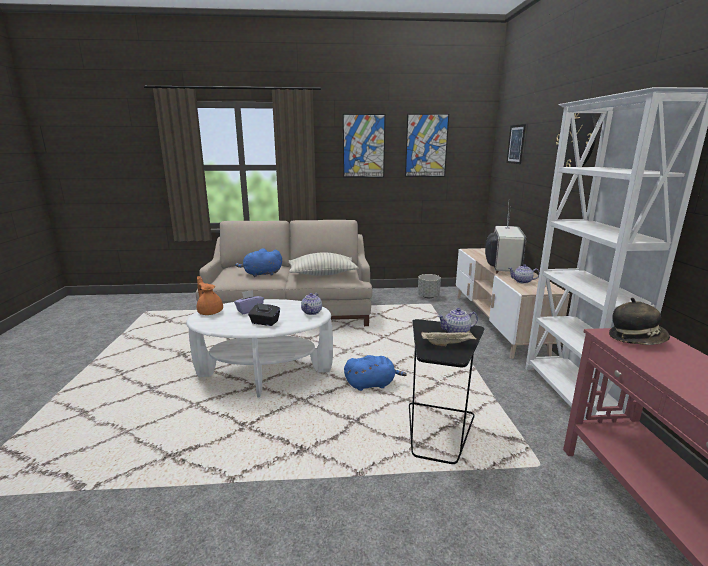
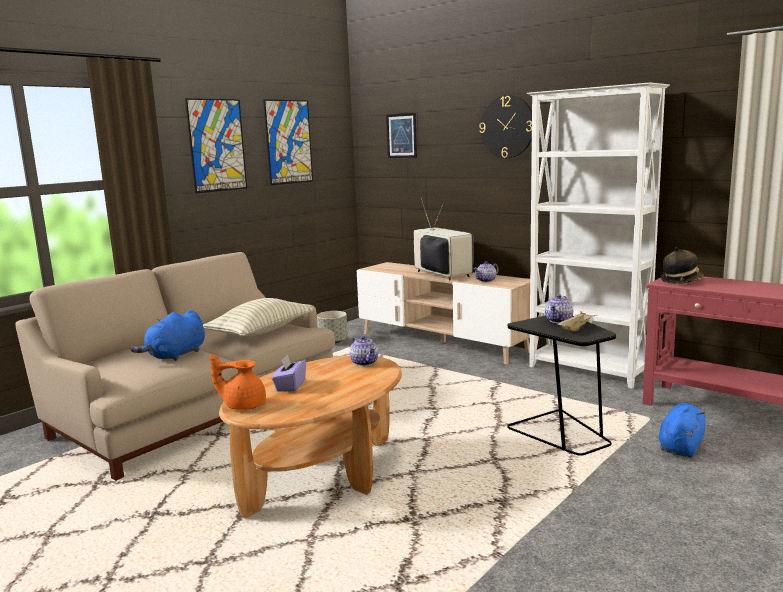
camera: 45 degrees left, 5 degrees down
white coffee table [186,299,333,398] -> brown coffee table [219,356,402,519]
black tissue box [248,303,280,326] -> none
blue plush toy [344,355,407,391] -> blue plush toy moved to [659,403,706,458]

